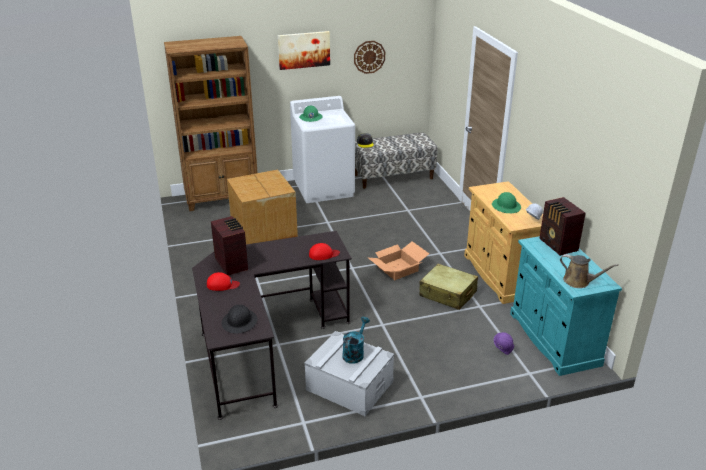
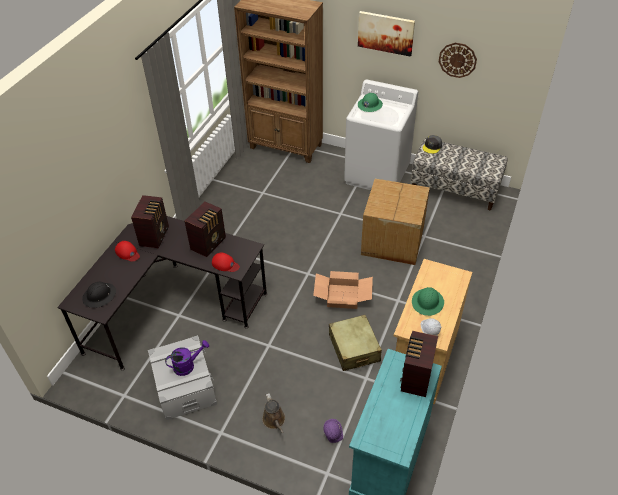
camera: 40 degrees right, 15 degrees up
cardboard box [227,170,298,244] -> cardboard box moved to [361,179,430,265]
turquoise watering can [342,317,370,364] -> purple watering can [165,340,209,376]
brown watering can [560,254,618,288] -> brown watering can moved to [262,393,285,433]
none -> radio [185,202,226,257]

